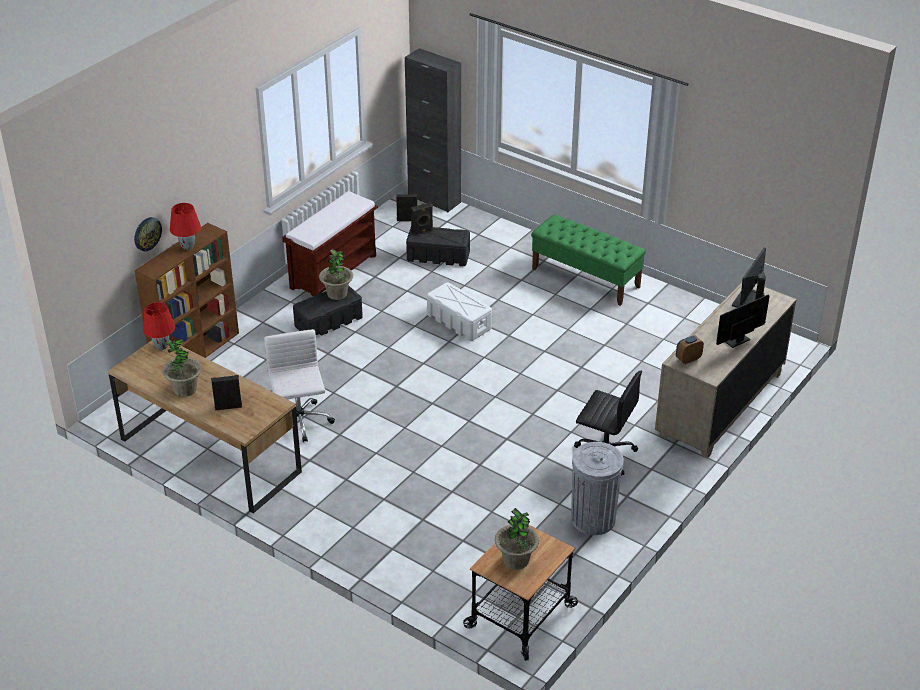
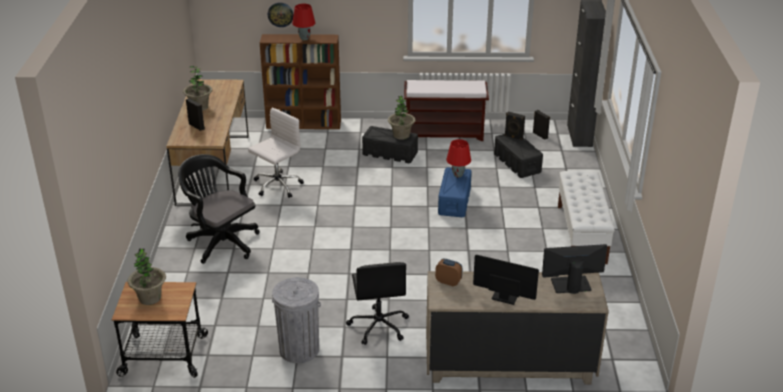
camera: 55 degrees right, 5 degrees down
red table lamp [143,302,175,350] -> red table lamp moved to [446,139,471,178]
white storage box [427,282,492,341] -> blue storage box [438,167,472,217]
green bench [531,214,646,306] -> white bench [558,171,615,264]
none -> black office chair [178,154,260,264]

